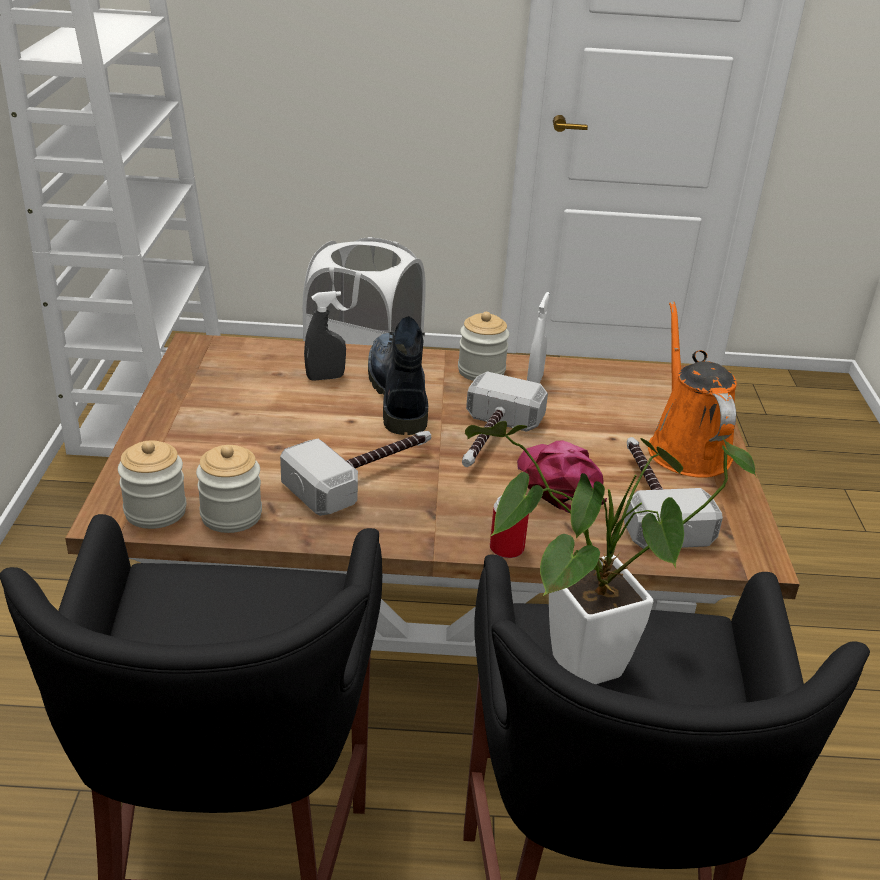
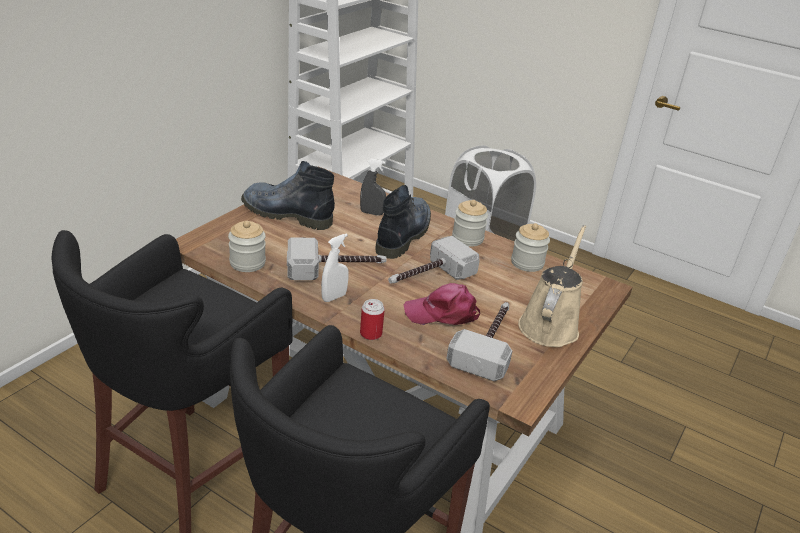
camera: 30 degrees right, 0 degrees up
jar [118,440,186,529] -> jar moved to [511,223,550,272]
potted plant [465,421,758,684] -> none
pink cap [517,440,607,513] -> pink cap turned 105 degrees counterclockwise [404,283,480,325]
white spray bottle [527,292,550,383] -> white spray bottle moved to [321,233,349,302]
orange watering can [648,301,737,478] -> beige watering can [518,225,586,347]
none -> boot [241,161,335,230]

